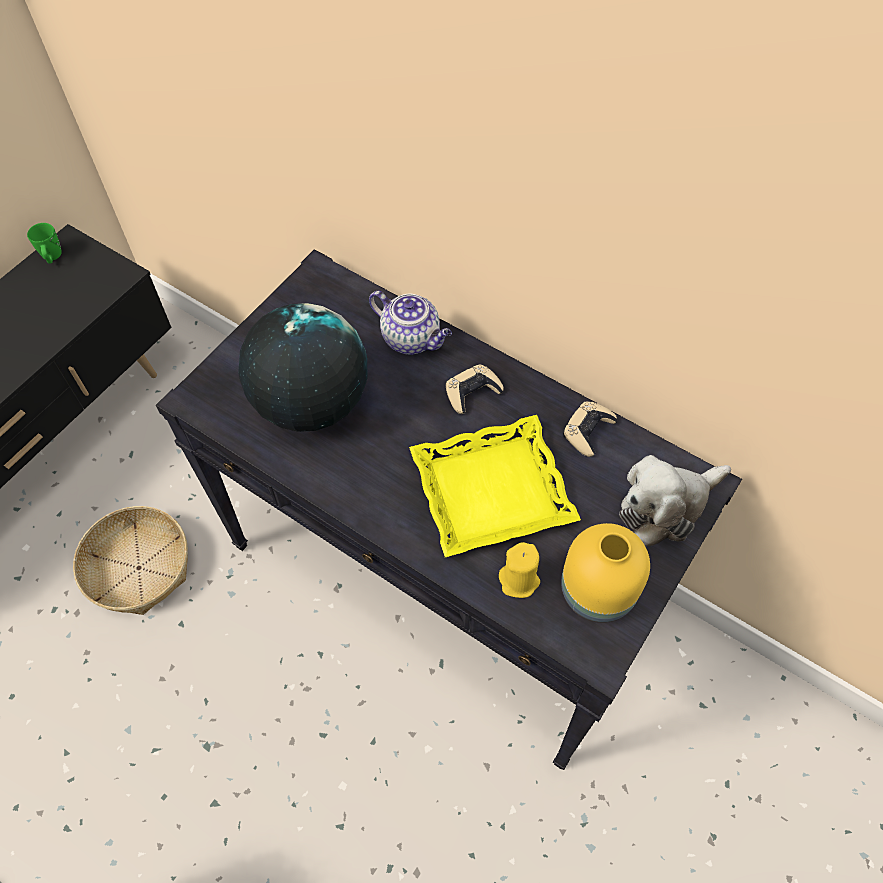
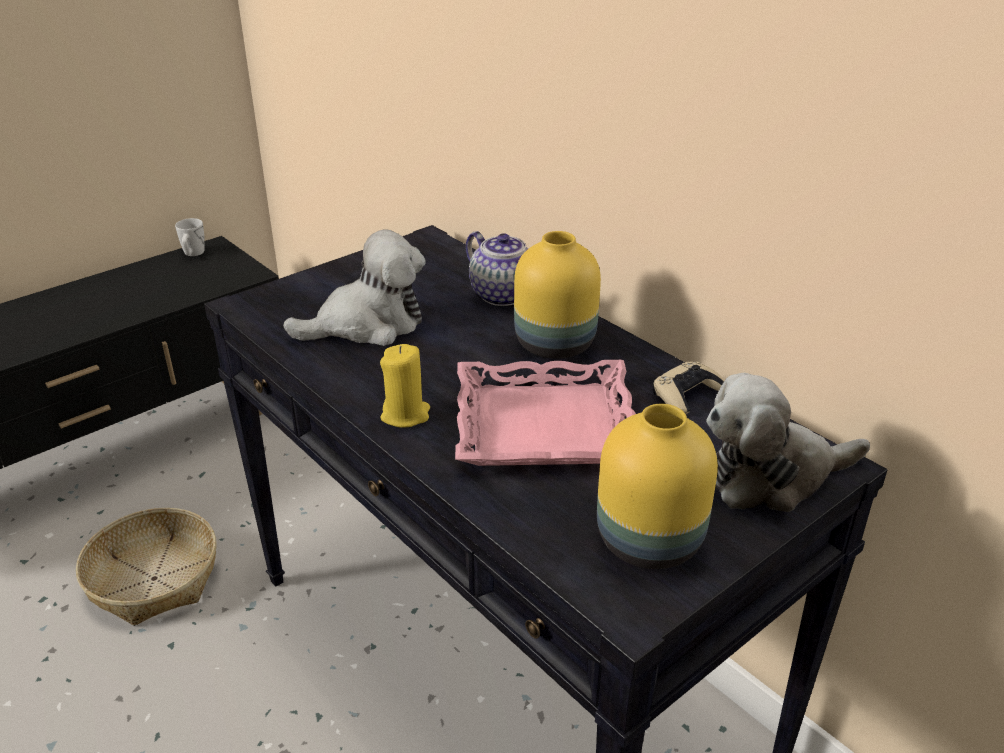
camera: 15 degrees right, 25 degrees down
green mug [27,223,62,264] -> white mug [175,218,205,256]
globe [238,303,367,432] -> plush toy [283,229,426,346]
yellow tray [409,415,581,557] -> pink tray [455,360,636,466]
beige game controller [445,364,504,414] -> yellow vase [514,231,601,359]
yellow candle [499,542,540,598] -> yellow candle moved to [380,344,430,428]

